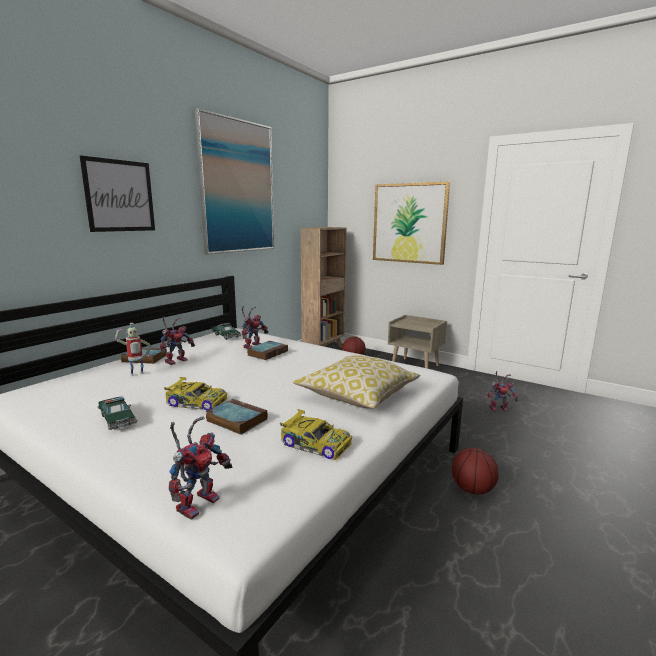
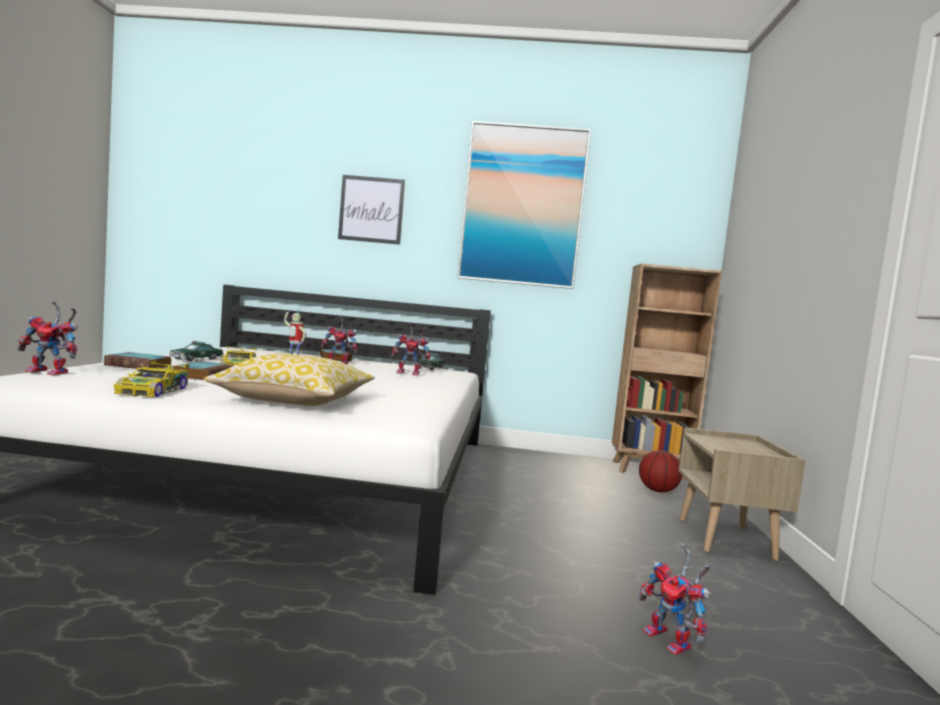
camera: 60 degrees right, 10 degrees down
book [247,341,288,360] -> book moved to [104,352,171,369]
picture [373,182,450,265] -> none
basketball [452,448,499,495] -> none

